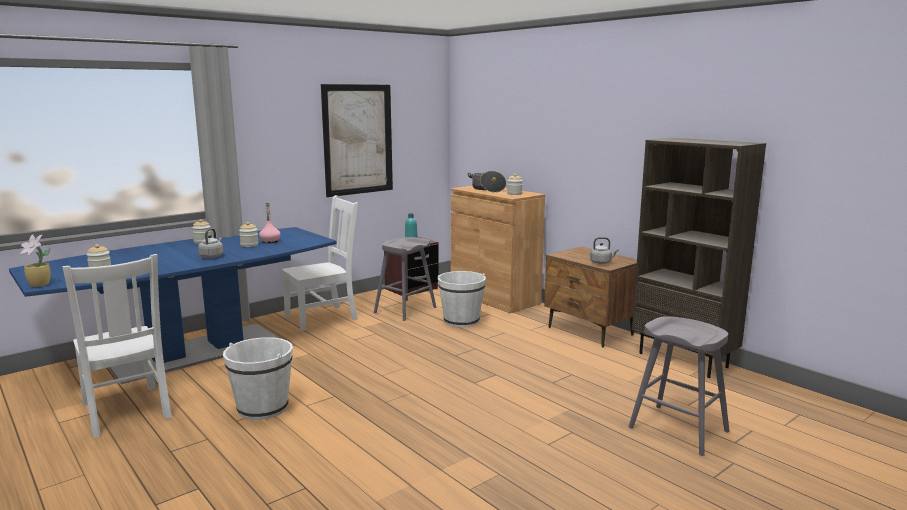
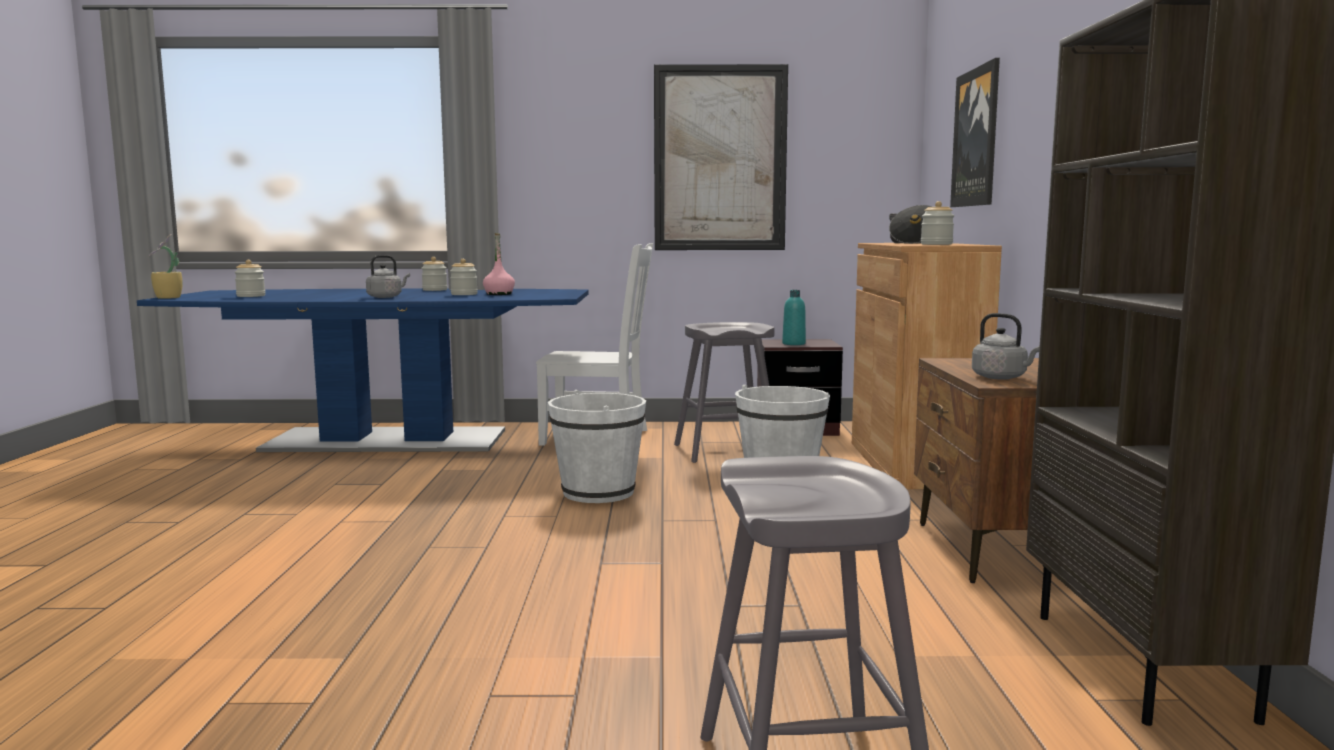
camera: 40 degrees right, 5 degrees down
white chair [63,254,172,438] -> none
white bucket [223,337,293,420] -> white bucket moved to [548,390,646,503]
none -> picture [950,58,1000,207]

